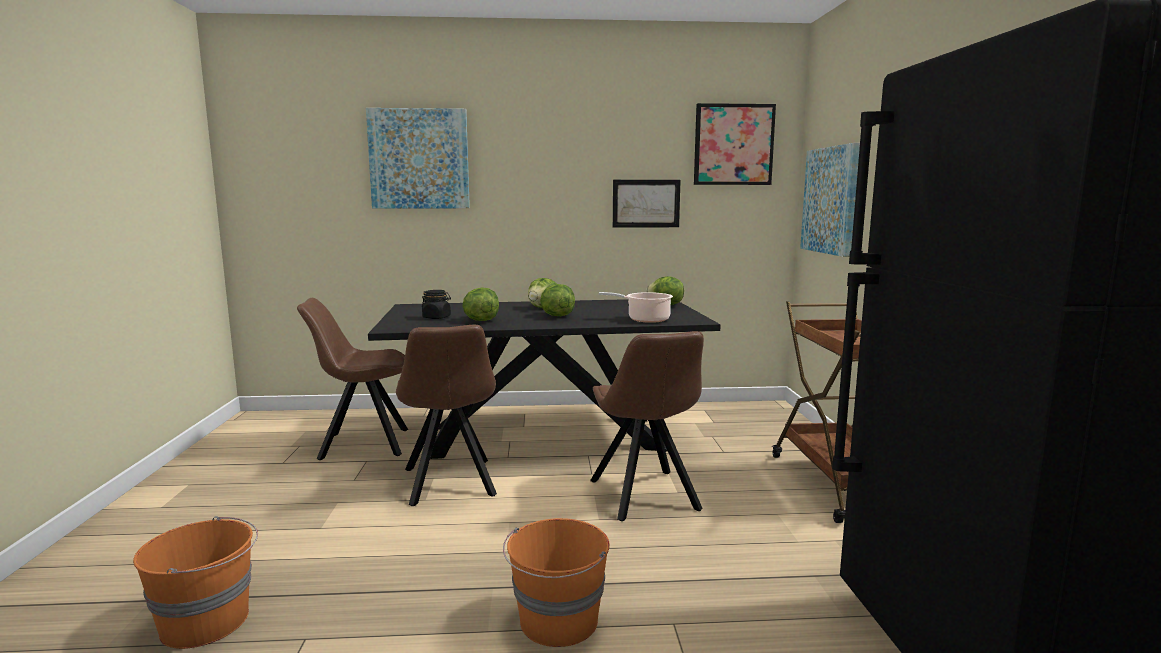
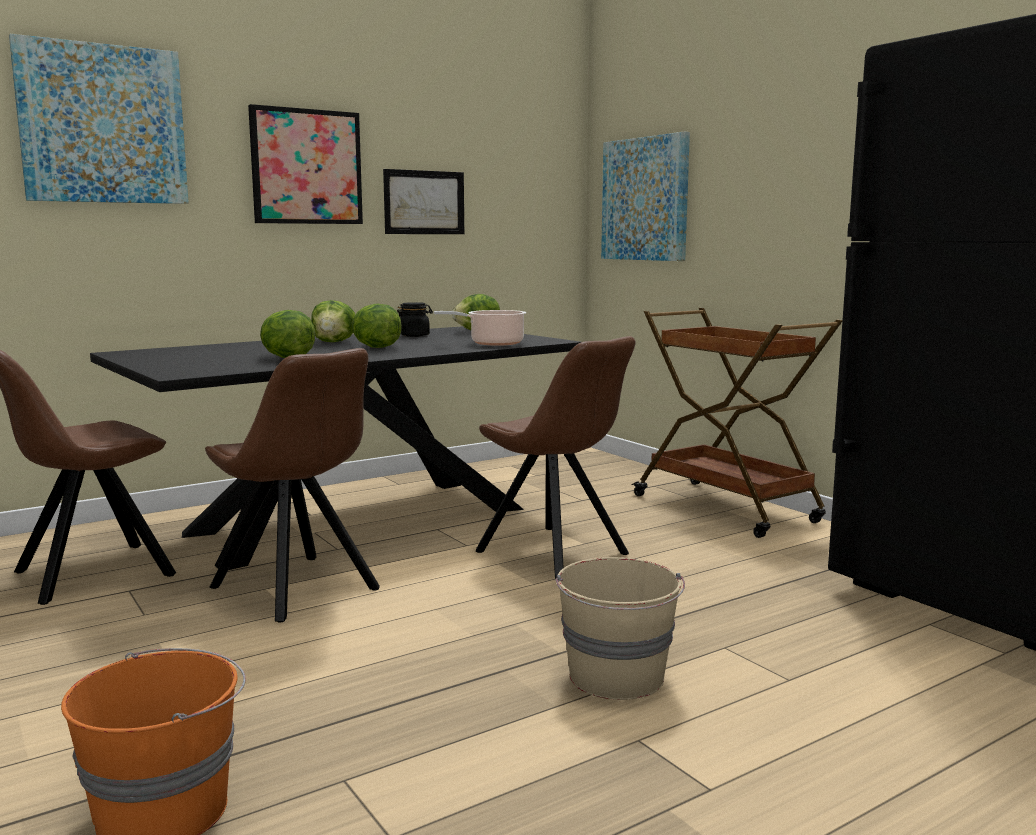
camera: 30 degrees left, 0 degrees up
black jar [422,290,451,319] -> black jar moved to [397,302,433,337]
orange bucket [503,518,610,647] -> beige bucket [556,557,685,700]
picture [694,103,776,185] -> picture moved to [248,104,363,224]

